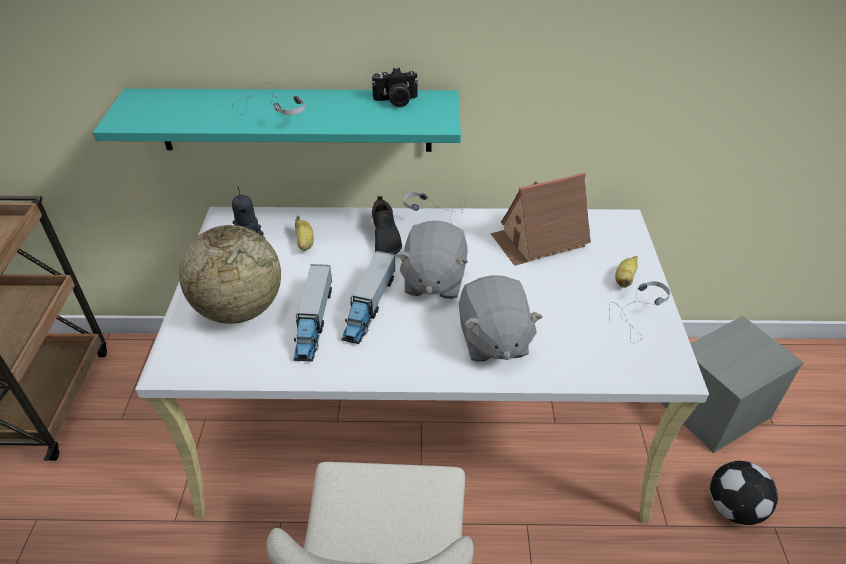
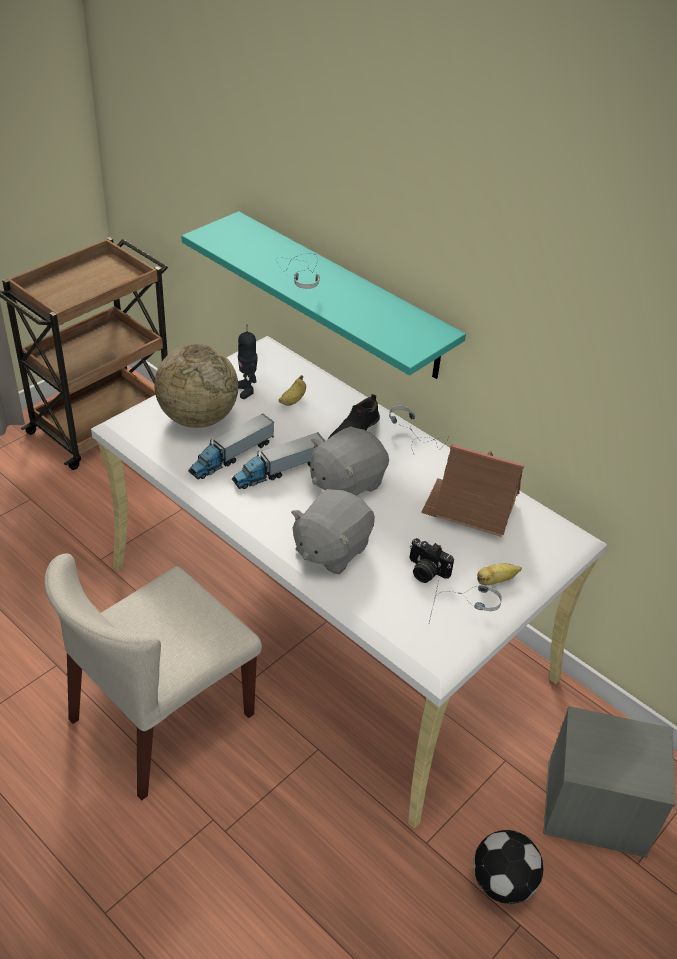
camera: 40 degrees right, 0 degrees up
camera [372,68,418,108] -> camera moved to [410,538,454,583]

